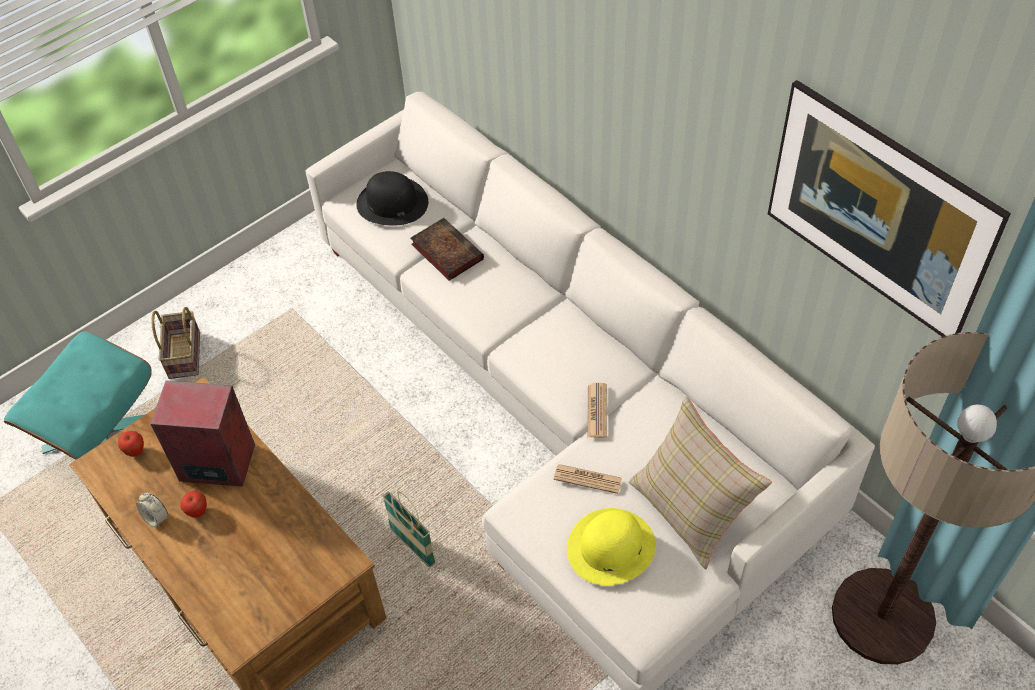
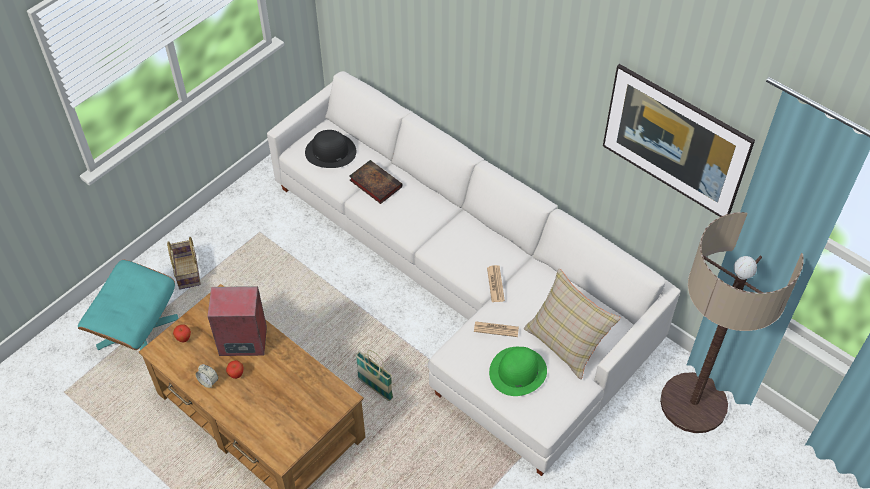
camera: 10 degrees left, 0 degrees up
yellow hat [567,508,656,586] -> green hat [489,347,547,396]

